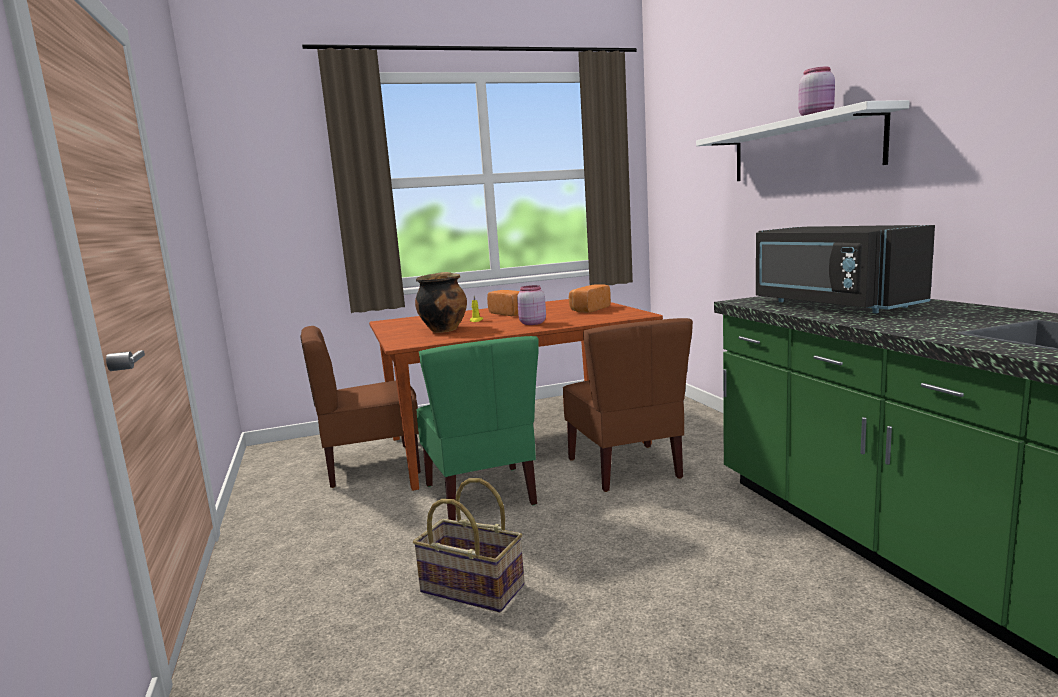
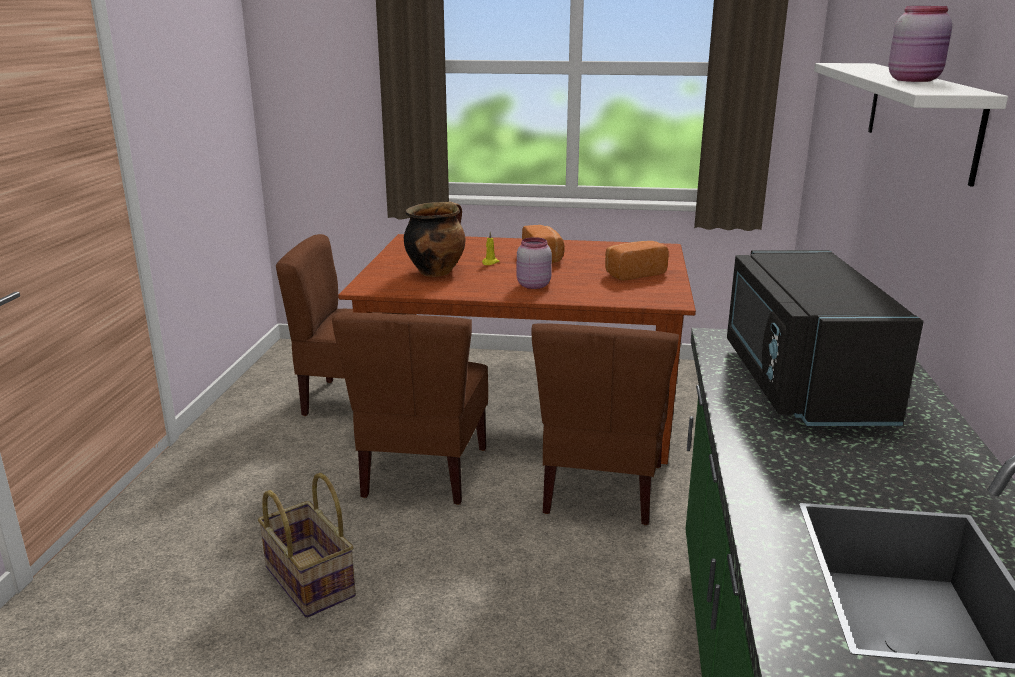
camera: 25 degrees right, 10 degrees up
green chair [416,336,539,521] -> brown chair [332,313,488,505]

